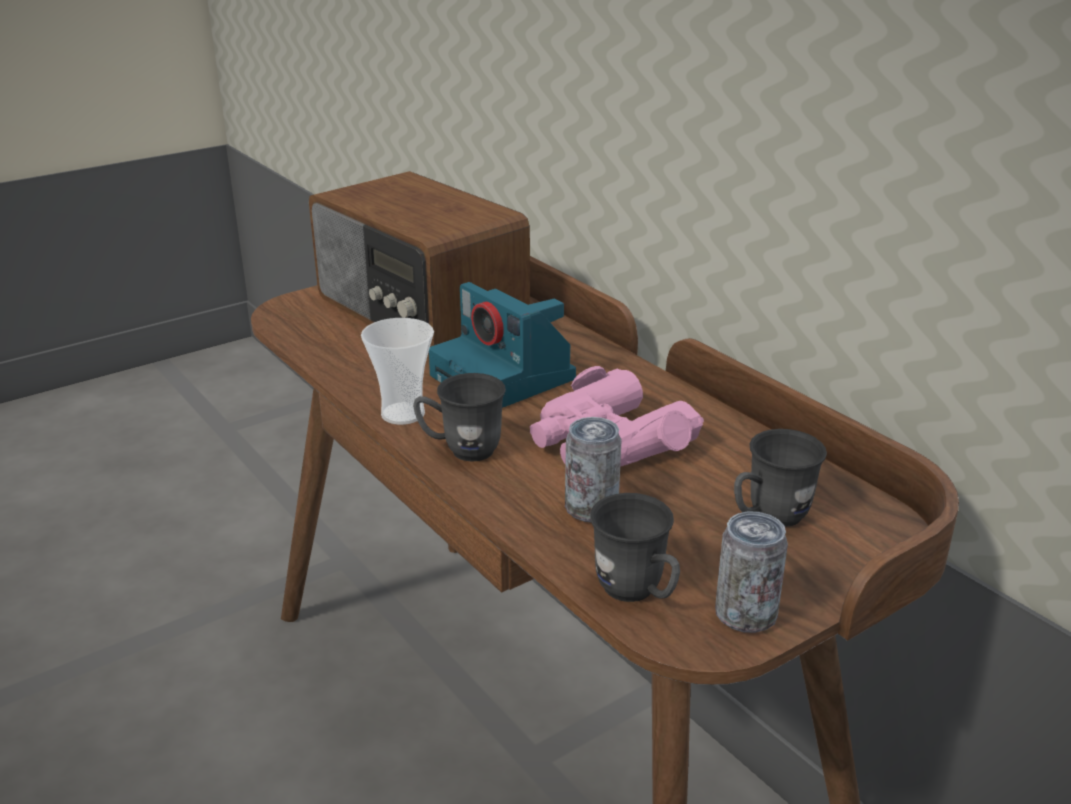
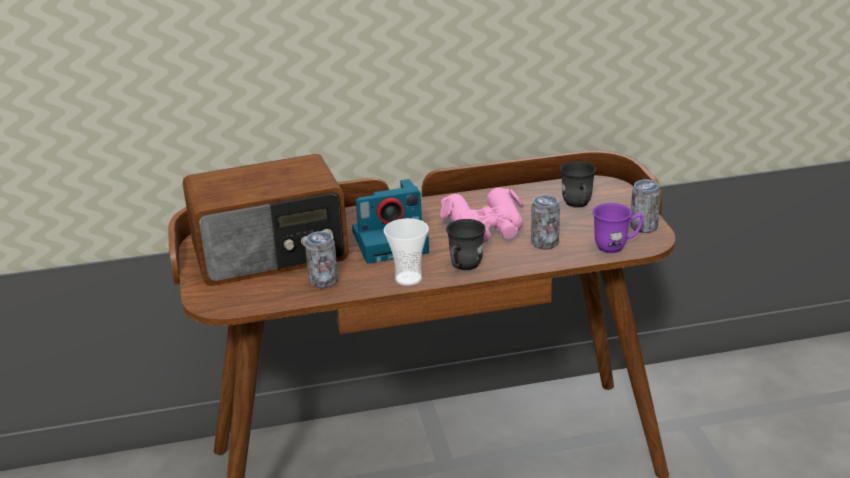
camera: 65 degrees left, 0 degrees up
grey mug [590,493,680,602] -> purple mug [593,203,644,253]
none -> can [305,231,338,288]

